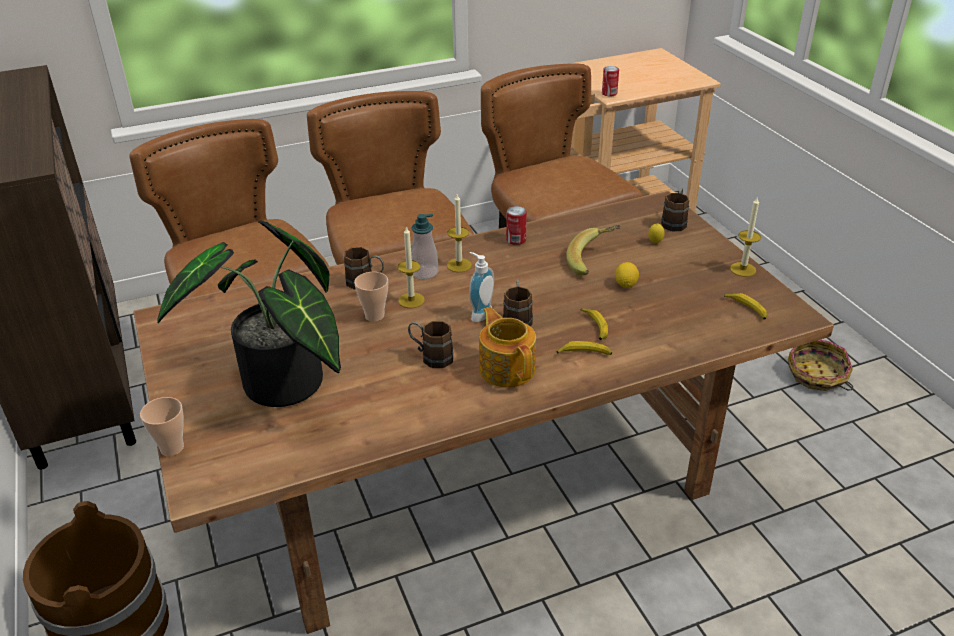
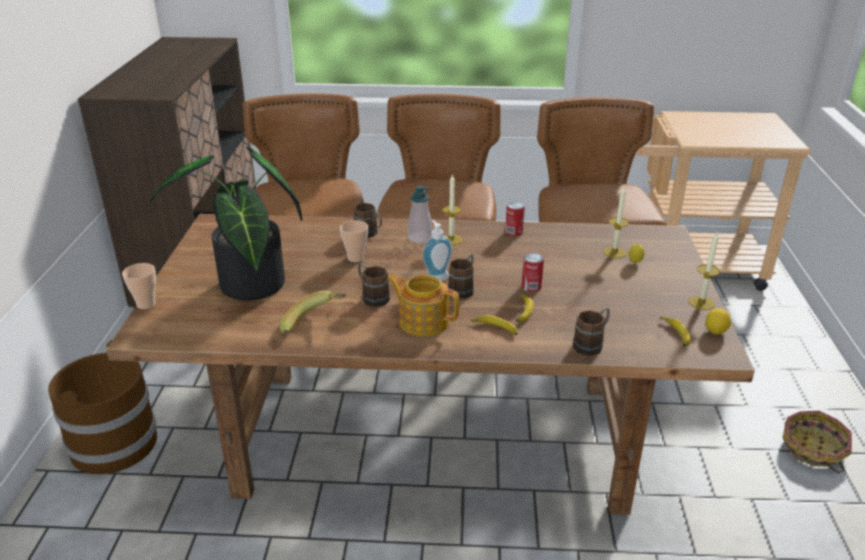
camera: 25 degrees right, 5 degrees down
candle [398,226,425,308] -> candle moved to [603,186,629,258]
teapot [479,307,536,388] -> teapot turned 60 degrees counterclockwise [387,274,459,336]
banana [566,225,621,275] -> banana moved to [279,290,346,335]
can [602,66,619,96] -> can moved to [522,253,544,292]
lemon [615,262,639,288] -> lemon moved to [705,308,731,334]
brown mug [661,188,689,231] -> brown mug moved to [573,308,610,356]

